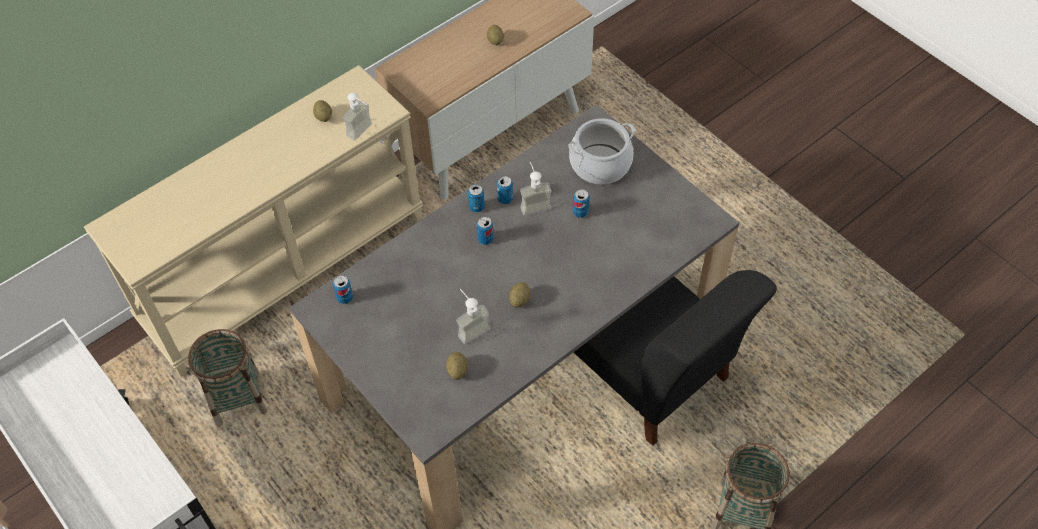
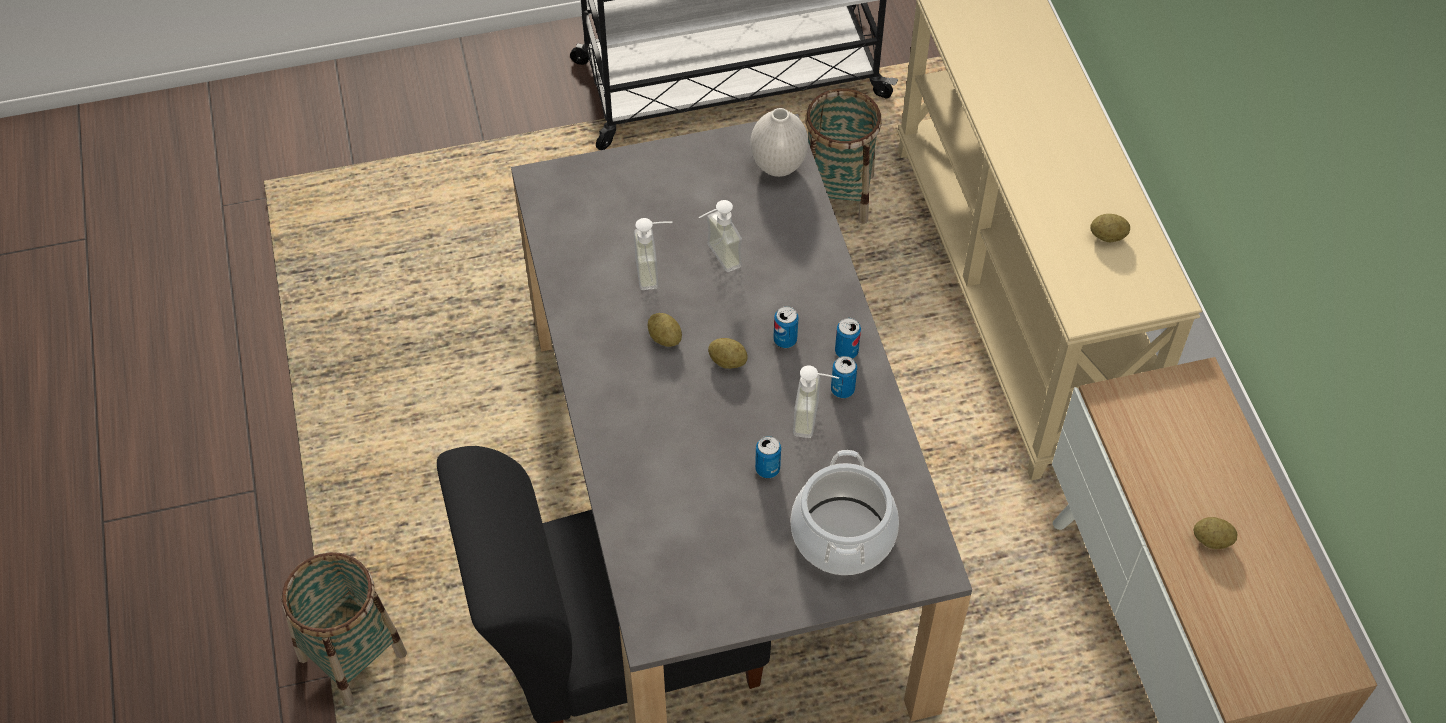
camera: 115 degrees right, 0 degrees up
can [333,276,353,304] -> white vase [750,108,808,177]
soap dispenser [343,93,372,141] -> soap dispenser moved to [699,200,742,272]
potato [446,352,468,380] -> potato moved to [708,338,748,369]

